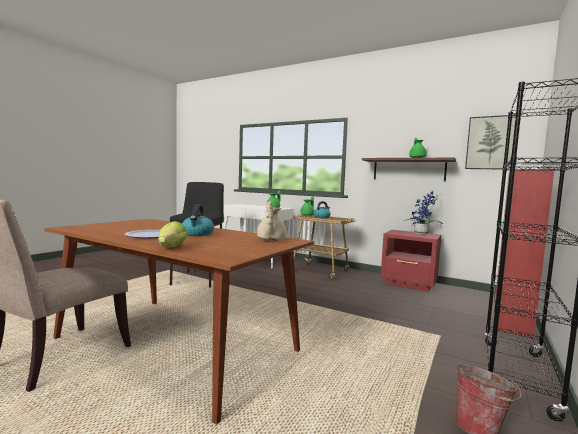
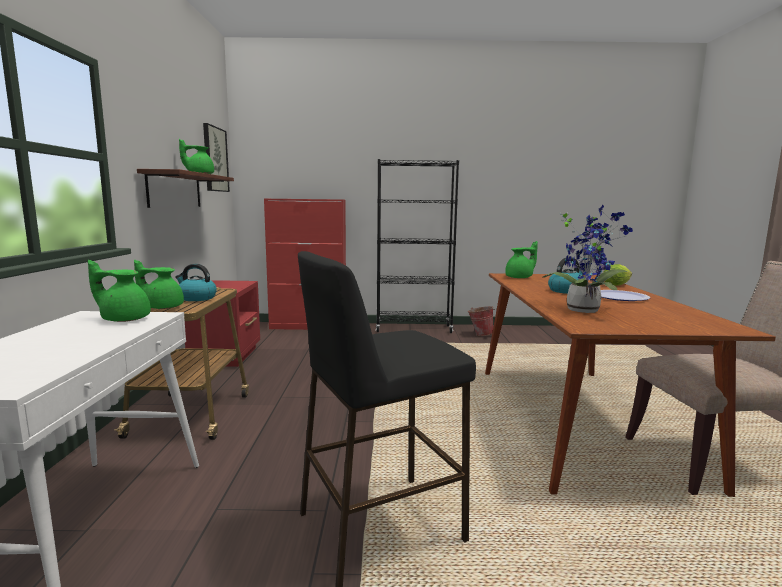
camera: 120 degrees left, 5 degrees up
beige teapot [257,201,286,241] -> green teapot [505,241,538,278]
potted plant [403,191,443,235] -> potted plant moved to [542,205,633,313]

